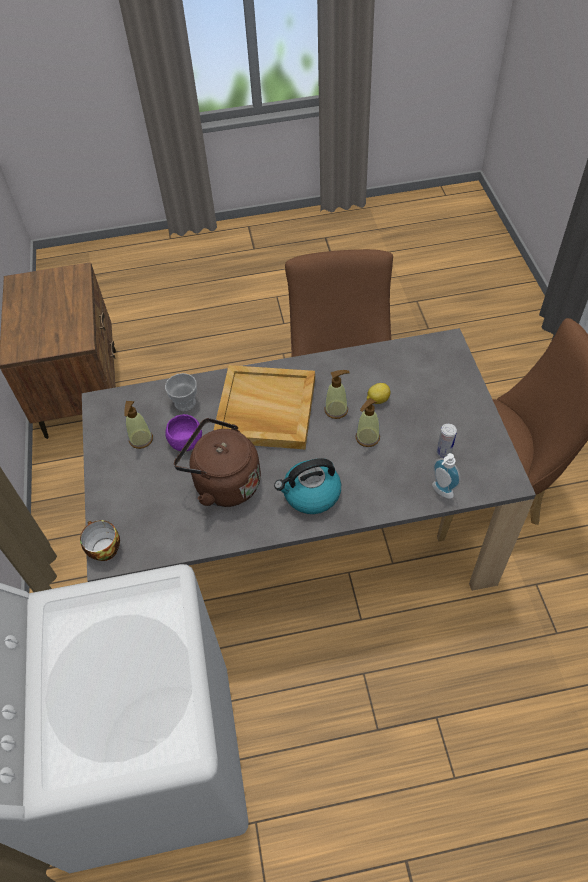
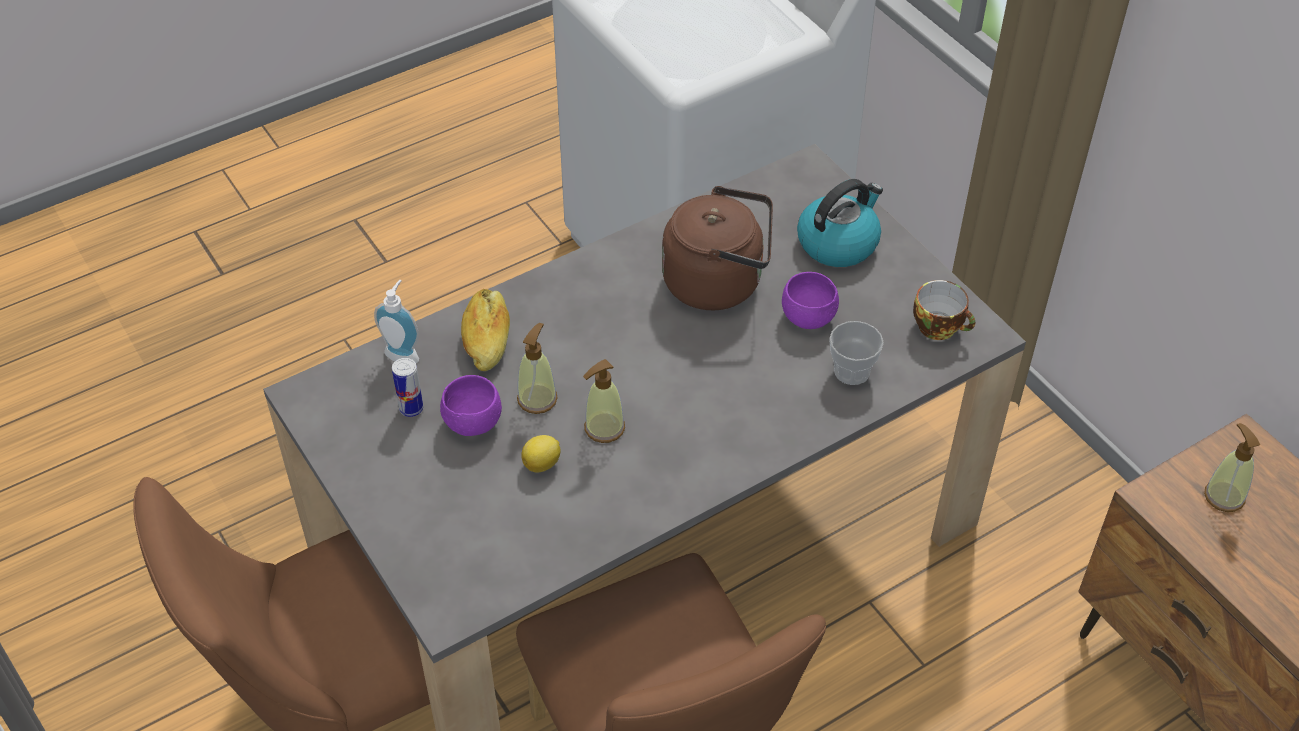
camera: 155 degrees right, 5 degrees down
cup [80,520,120,561] -> cup moved to [913,280,975,340]
soap dispenser [124,401,153,449] -> soap dispenser moved to [1204,423,1260,512]
beige tray [214,365,315,449] -> none
kettle [274,458,341,514] -> kettle moved to [797,179,883,267]
none -> purple bowl [440,375,502,436]
none -> bread [461,289,510,371]

